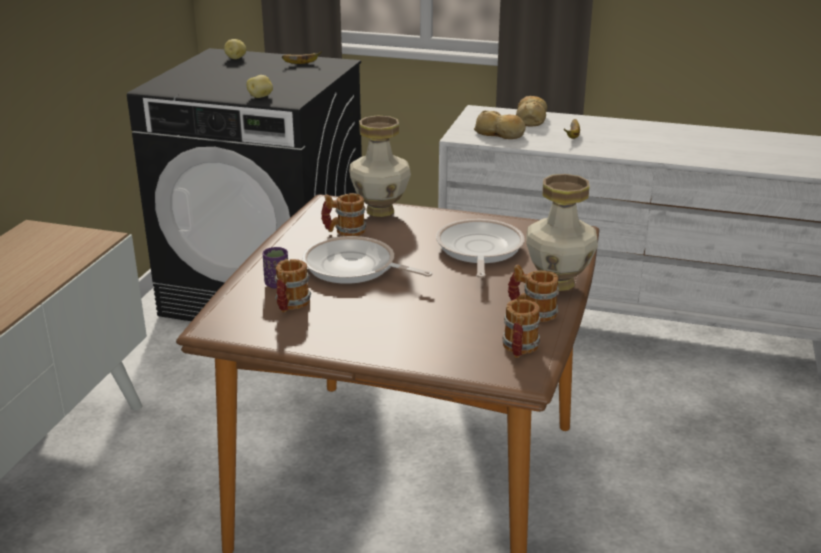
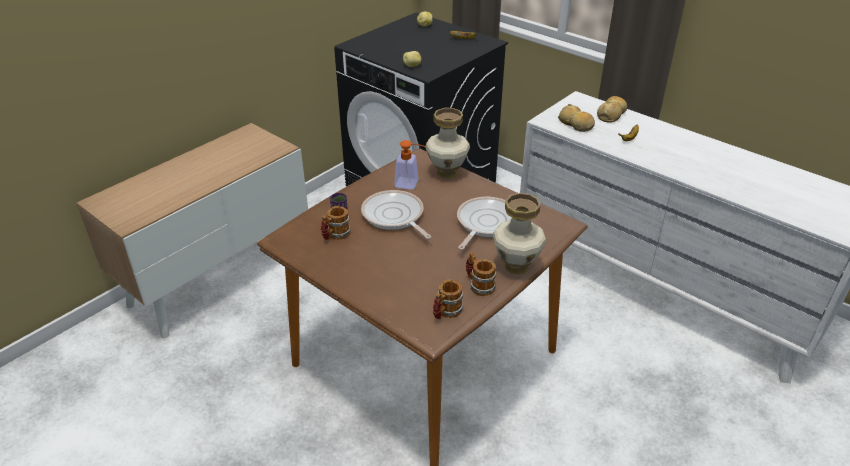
camera: 25 degrees right, 10 degrees up
mug [321,193,367,236] -> soap dispenser [394,140,426,190]

